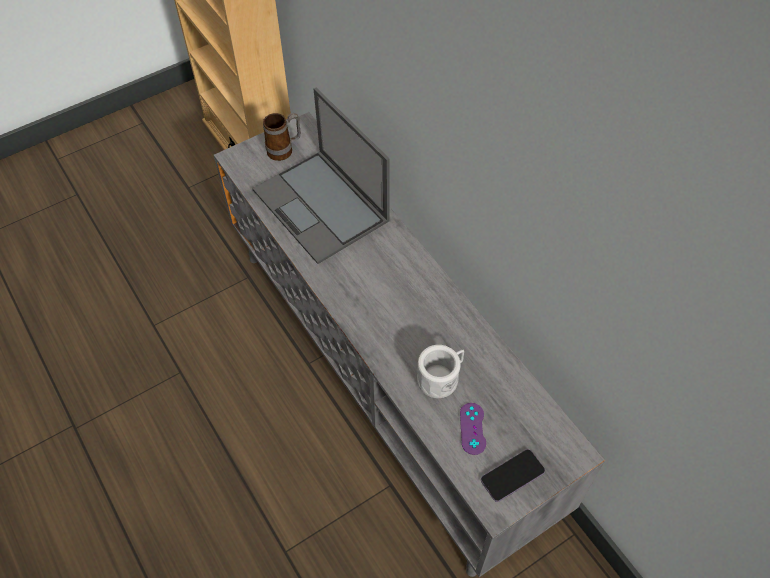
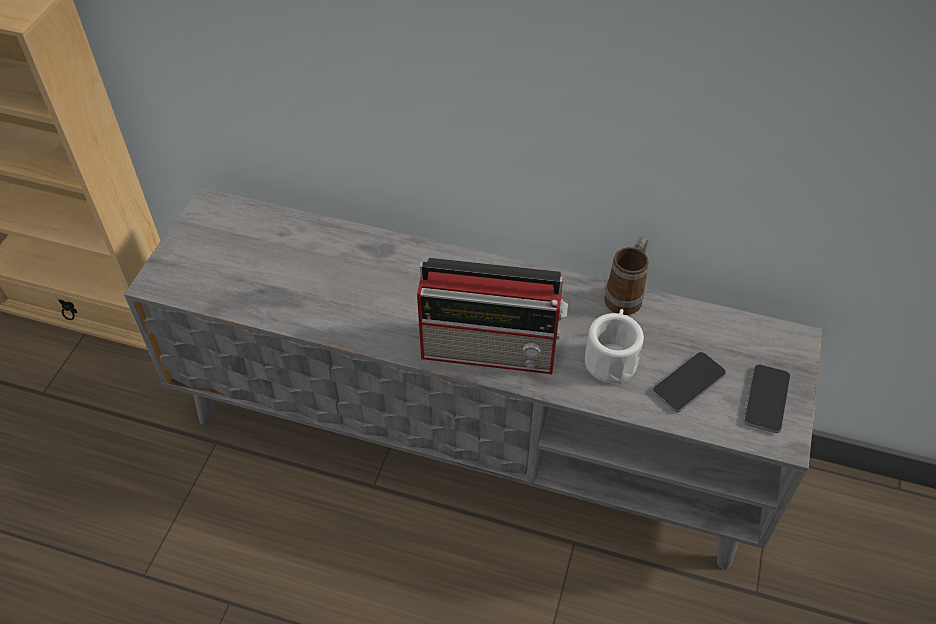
camera: 40 degrees left, 5 degrees down
laptop [252,88,390,264] -> none
mug [263,113,301,161] -> mug moved to [604,236,649,315]
purple game controller [460,403,486,455] -> phone [652,352,726,412]
none -> radio [417,258,568,374]

